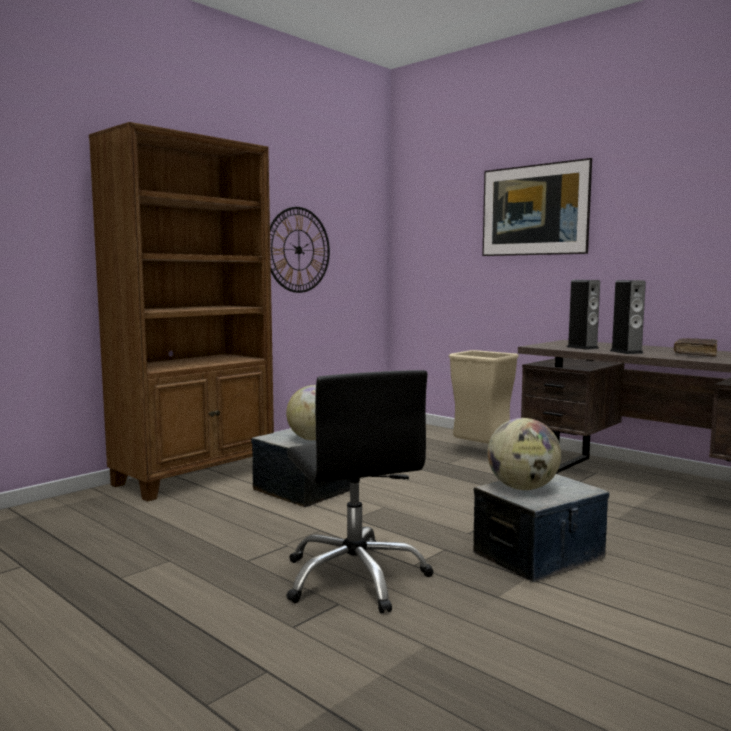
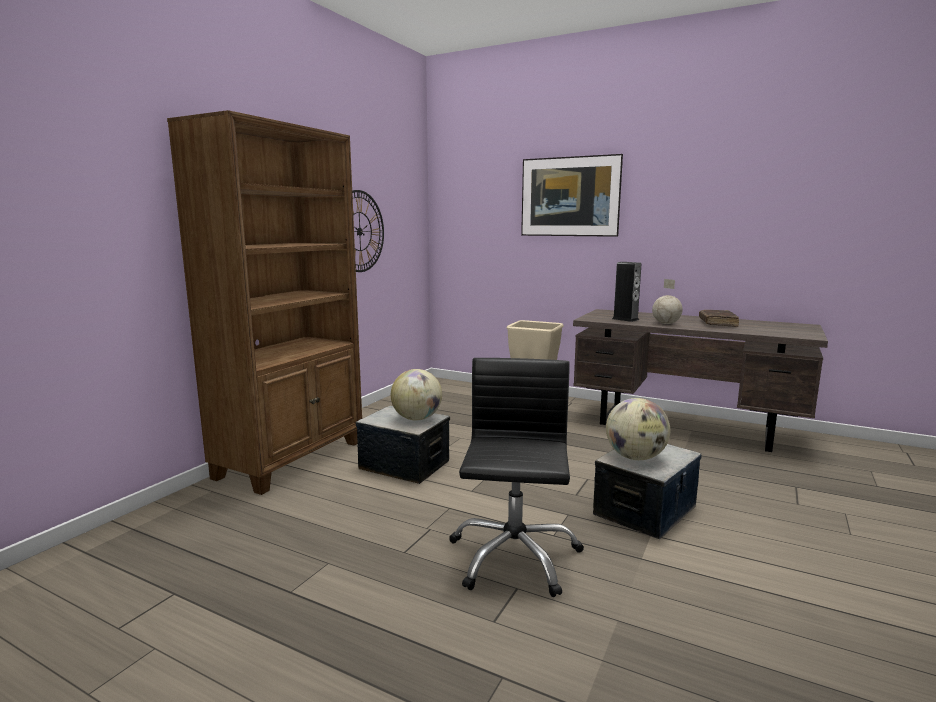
camera: 15 degrees left, 5 degrees up
black office chair [286,370,434,614] -> black office chair turned 135 degrees counterclockwise [449,358,584,597]
speaker [610,280,646,354] -> globe [652,279,683,324]

